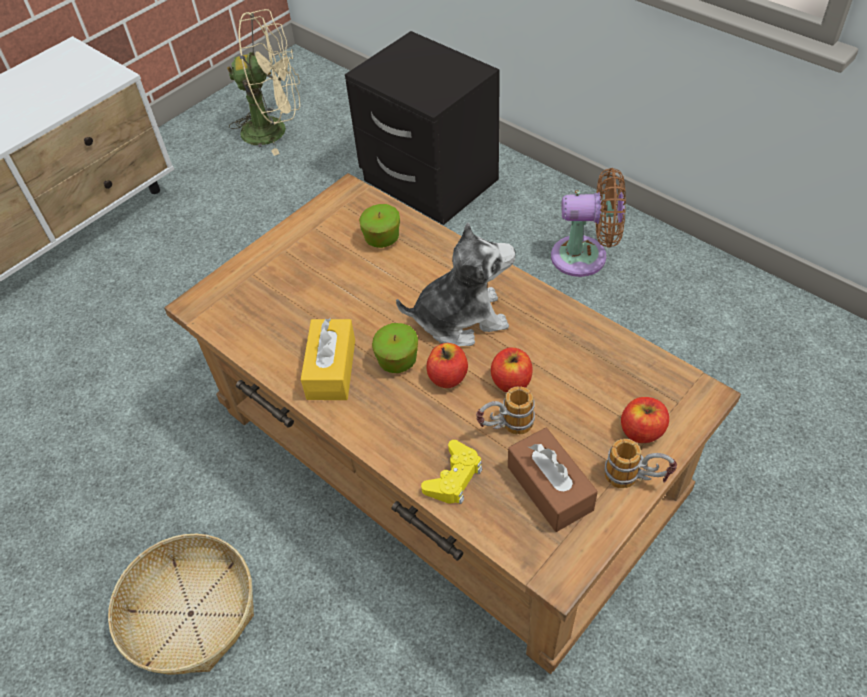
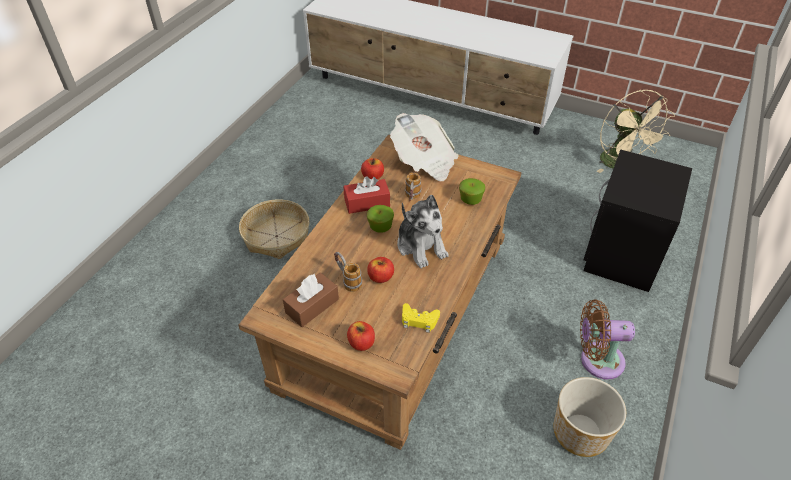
camera: 70 degrees right, 5 degrees down
yellow tissue box [301,318,355,400] -> red tissue box [344,176,390,214]
yellow game controller [421,440,482,504] -> yellow game controller moved to [402,303,440,333]
apple [427,343,468,388] -> apple moved to [361,158,384,180]
brown fan [551,168,626,277] -> brown fan turned 105 degrees clockwise [580,299,635,379]
mug [604,439,677,488] -> mug moved to [405,173,421,201]
none -> newspaper [390,113,459,181]
none -> planter [553,377,626,457]

